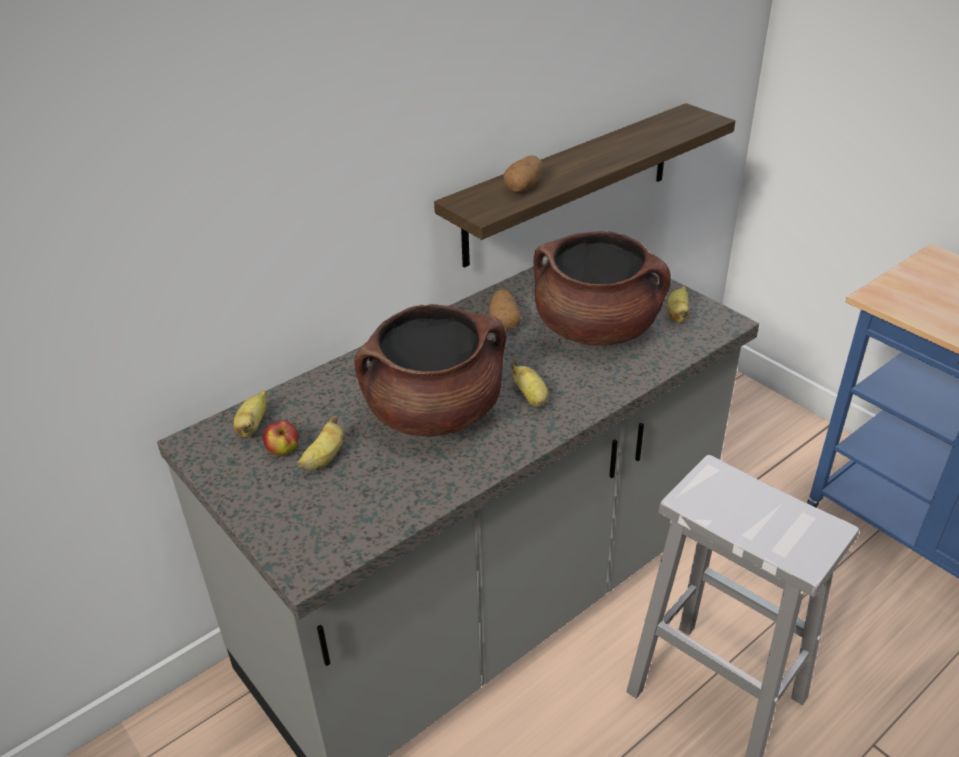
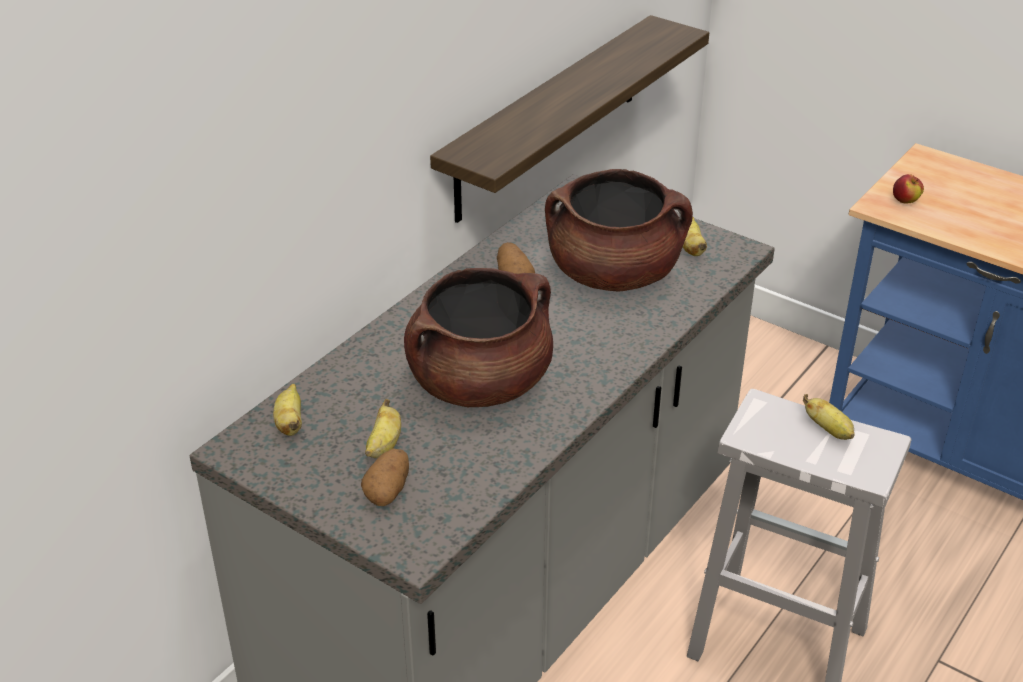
camera: 15 degrees left, 0 degrees up
apple [263,420,299,455] -> apple moved to [893,174,924,203]
potato [503,155,543,192] -> potato moved to [361,448,409,506]
banana [511,361,548,407] -> banana moved to [803,394,855,440]

